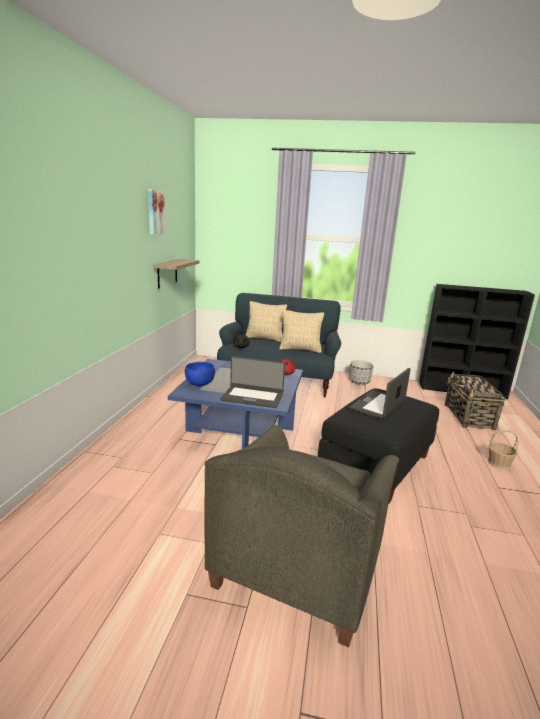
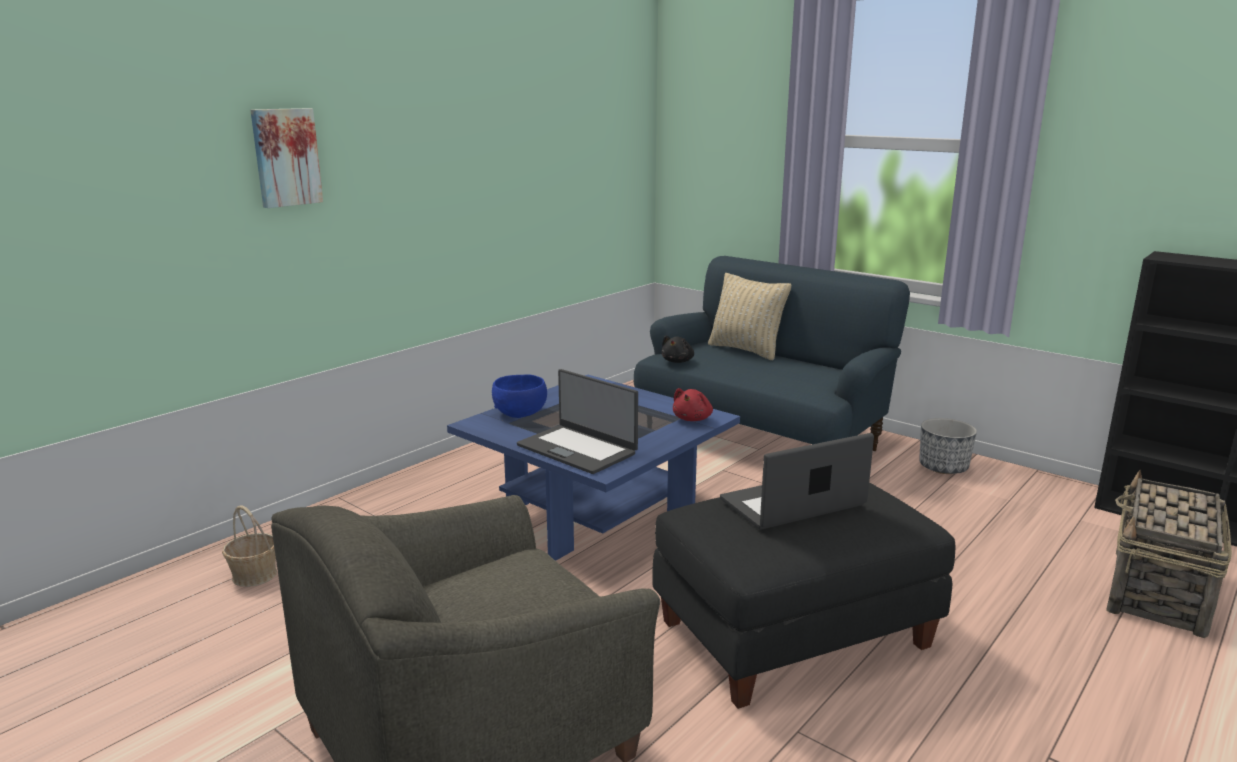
camera: 30 degrees right, 0 degrees up
picture [148,189,165,234] -> picture moved to [250,108,323,208]
shelf [153,259,200,288] -> none
beige pillow [279,310,324,353] -> none
basket [488,430,518,470] -> basket moved to [222,505,277,587]

